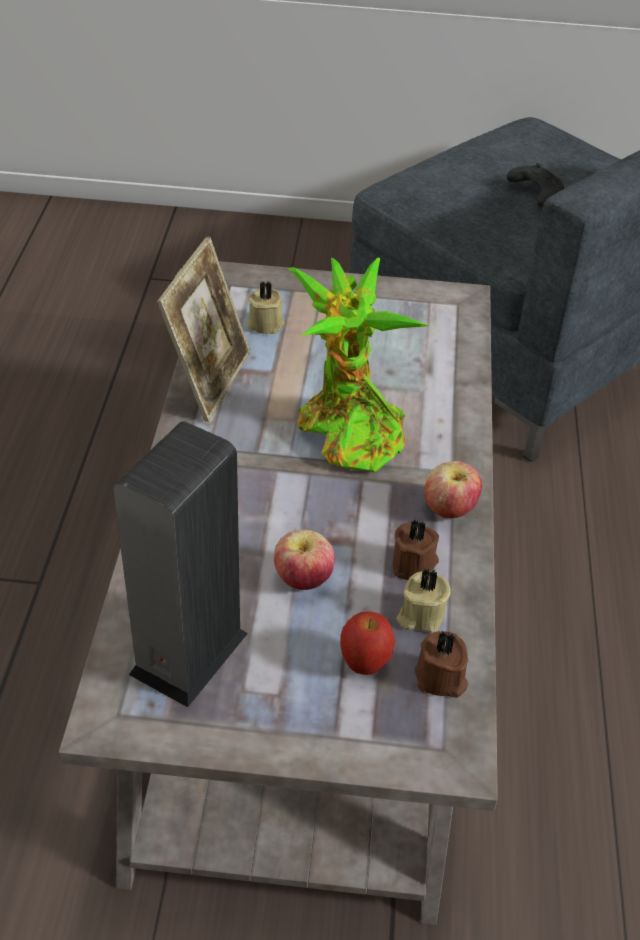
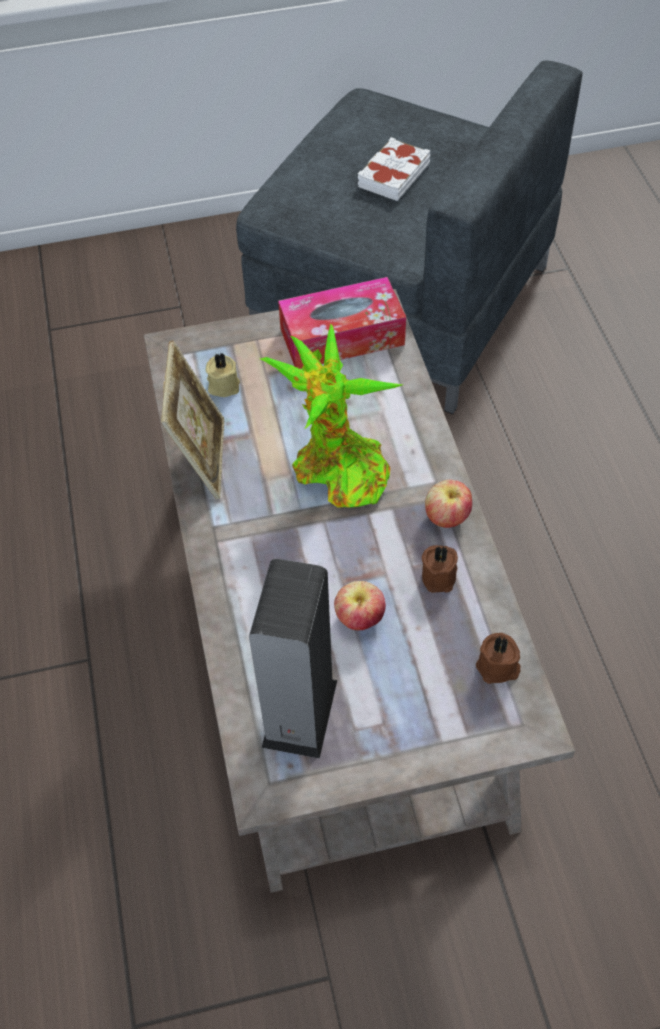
camera: 15 degrees left, 10 degrees up
apple [340,611,395,675] -> none
beige candle [396,569,450,633] -> none
black game controller [506,163,564,207] -> white book [358,137,431,201]
none -> tissue box [278,277,406,369]

